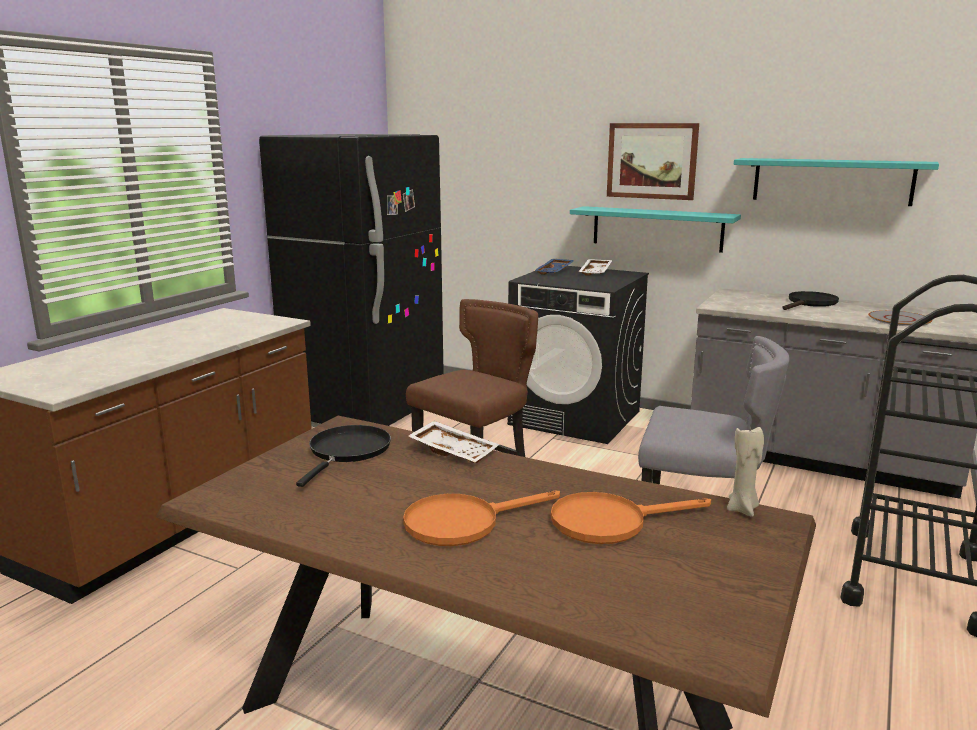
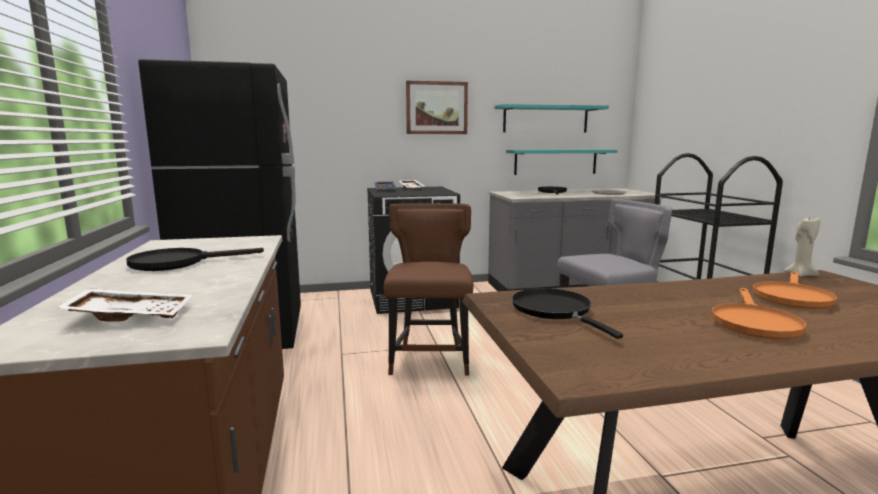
camera: 40 degrees left, 5 degrees down
white tray [408,421,500,463] -> white tray moved to [56,288,192,322]
turquoise shelf [570,206,741,253] -> turquoise shelf moved to [506,149,618,175]
none -> black frying pan [126,248,264,271]

